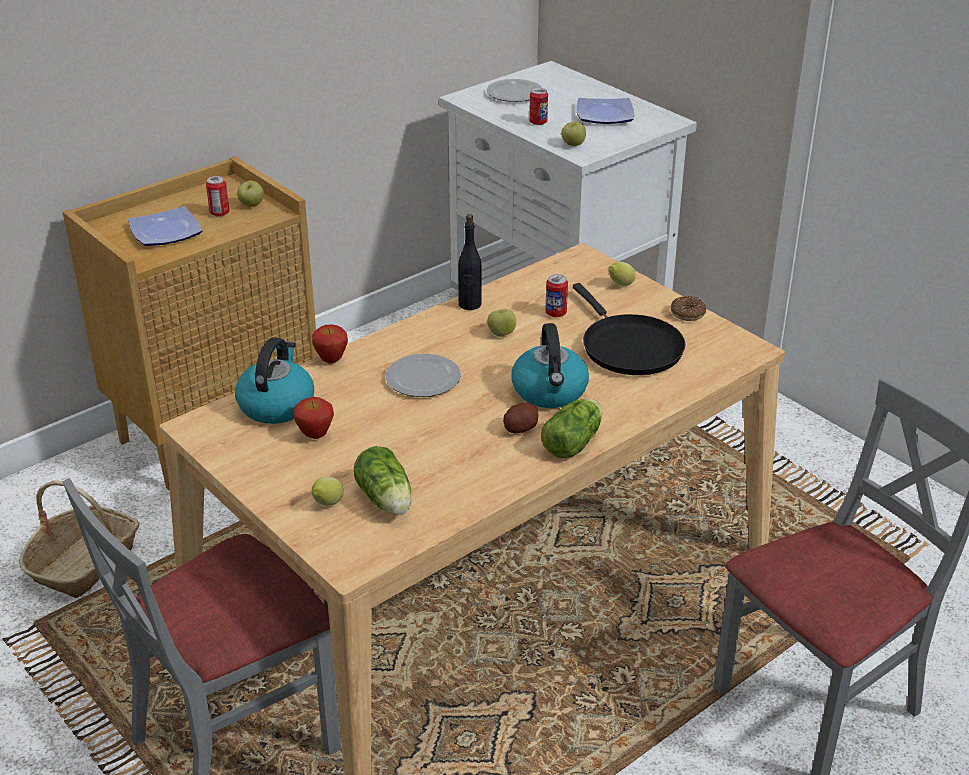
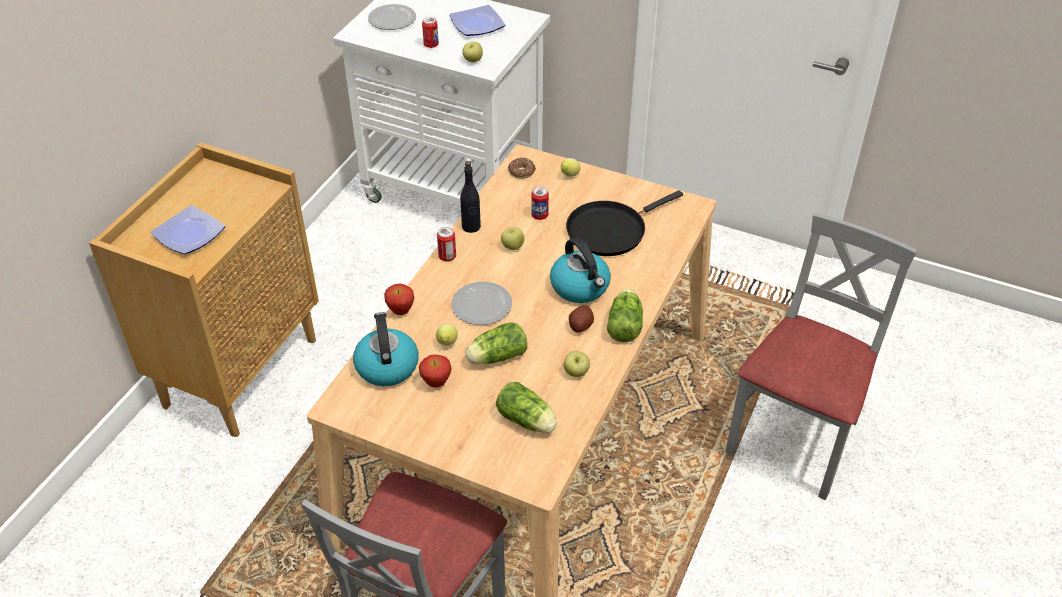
camera: 25 degrees left, 10 degrees up
basket [19,480,140,598] -> none
can [206,176,229,217] -> can moved to [437,227,456,261]
apple [237,181,264,207] -> apple moved to [564,351,590,377]
lemon [312,477,344,506] -> lemon moved to [436,324,458,346]
black frying pan [573,283,685,375] -> black frying pan turned 105 degrees clockwise [566,190,683,256]
donut [670,296,706,321] -> donut moved to [508,158,536,179]
none -> lettuce [465,323,527,364]

